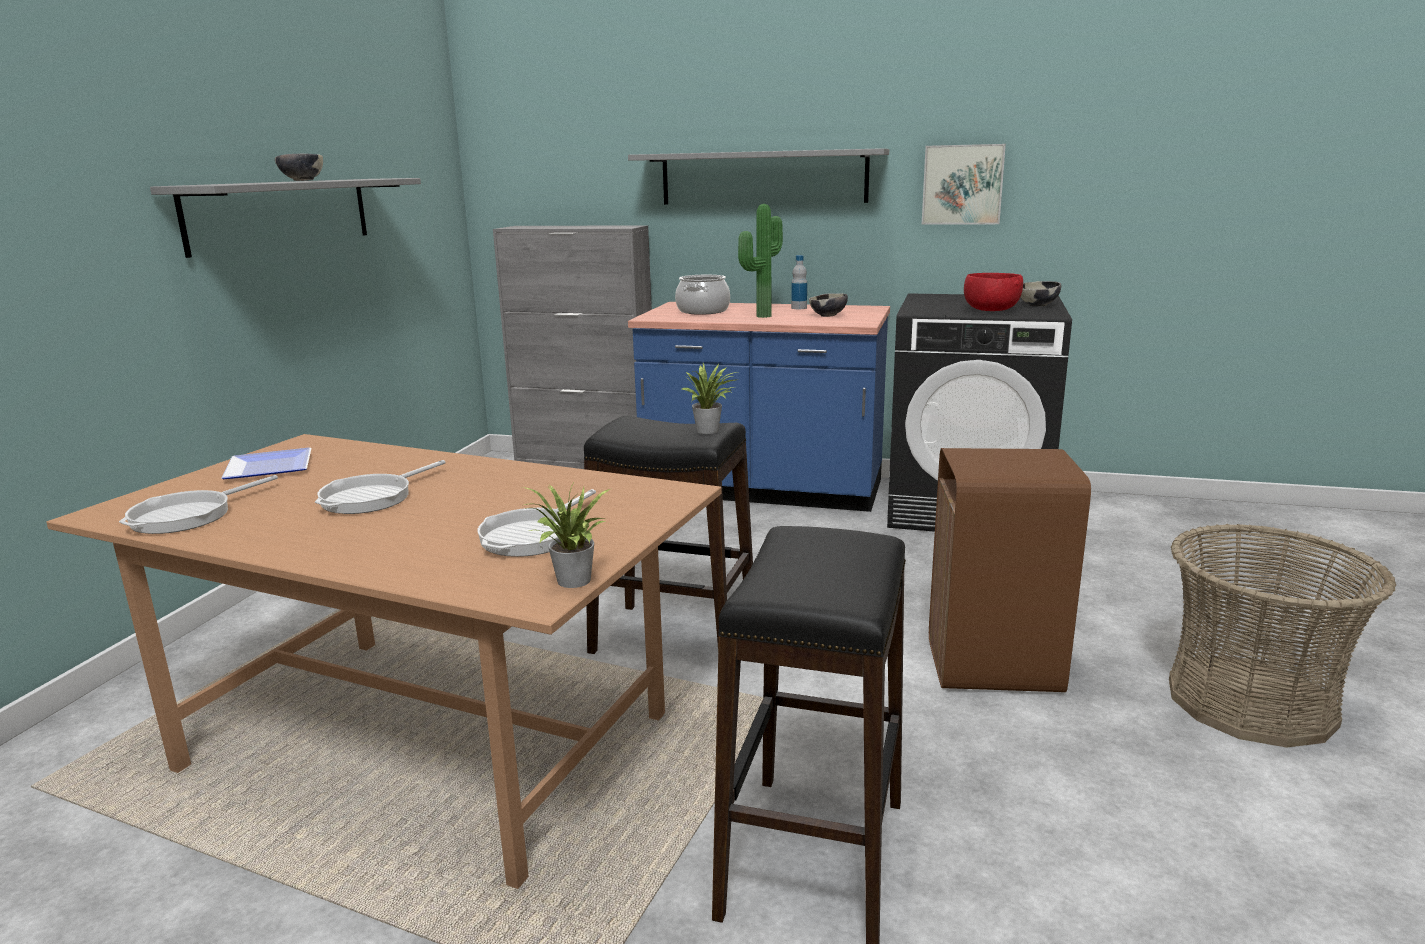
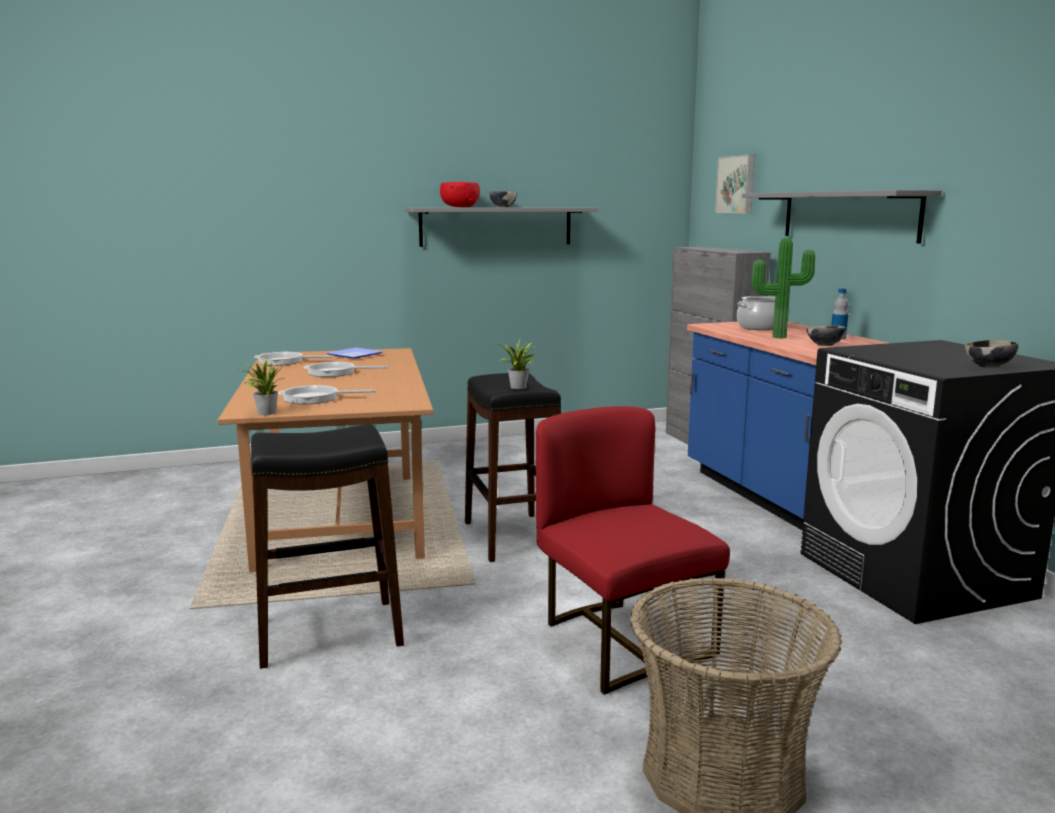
camera: 55 degrees right, 5 degrees down
picture [922,144,1006,225] -> picture moved to [715,154,755,213]
brown trash can [929,448,1091,692] -> red chair [536,406,730,695]
red bowl [964,273,1023,311] -> red bowl moved to [440,182,480,207]

